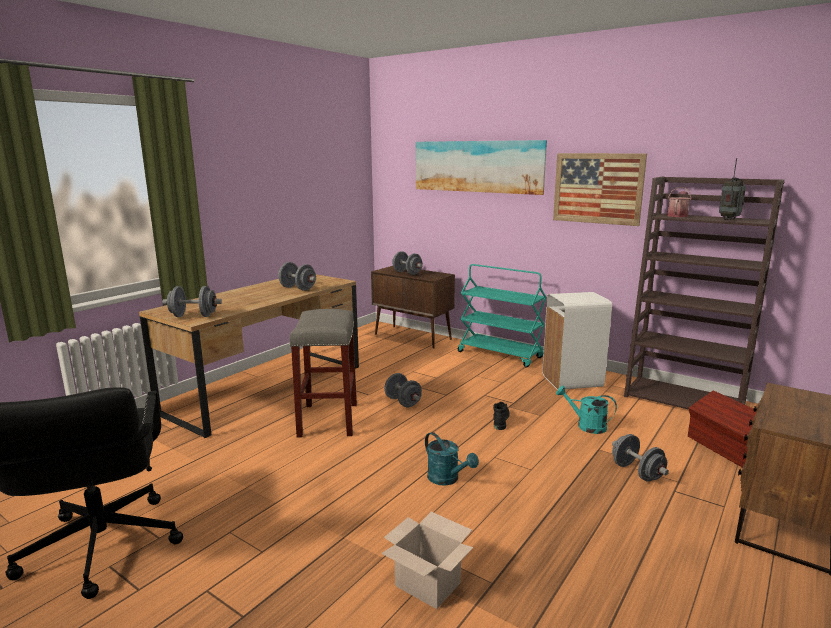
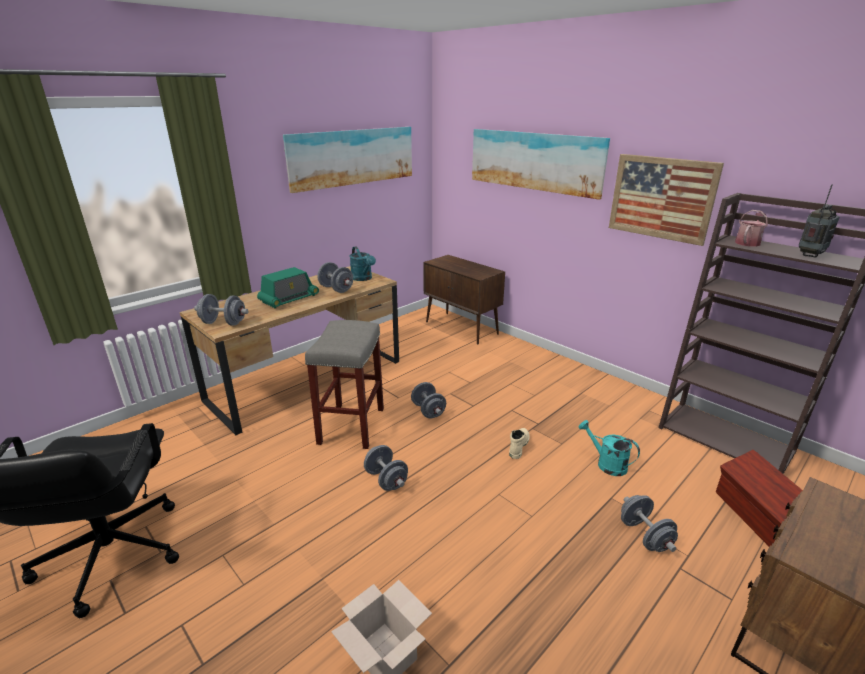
camera: 10 degrees right, 10 degrees up
grey dumbbell [392,251,423,275] -> grey dumbbell moved to [364,445,408,491]
turquoise watering can [425,432,479,486] -> turquoise watering can moved to [350,247,376,281]
turquoise cart [458,264,546,368] -> none
black boot [493,402,510,430] -> beige boot [509,428,529,459]
white trash can [542,292,612,390] -> none
none -> radio [257,267,319,309]
none -> picture [283,127,412,193]

